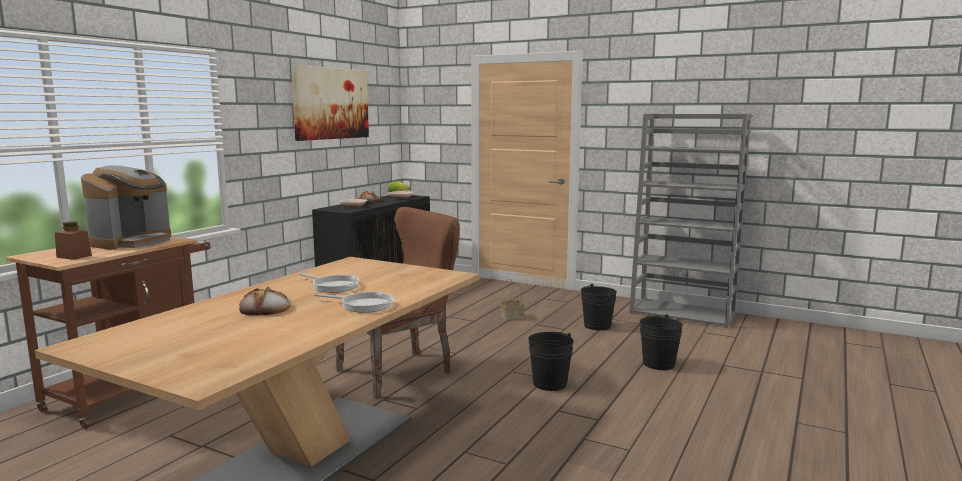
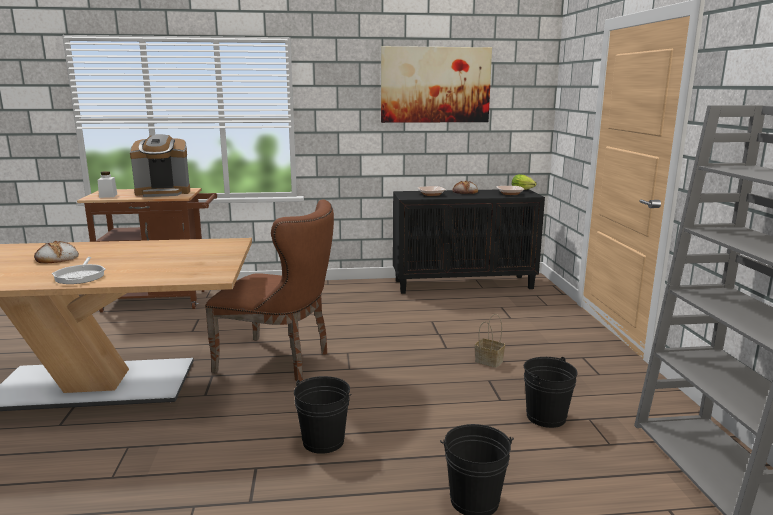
camera: 55 degrees right, 5 degrees up
brown jar [55,221,92,260] -> white jar [98,171,117,198]
frying pan [299,273,359,293] -> none

